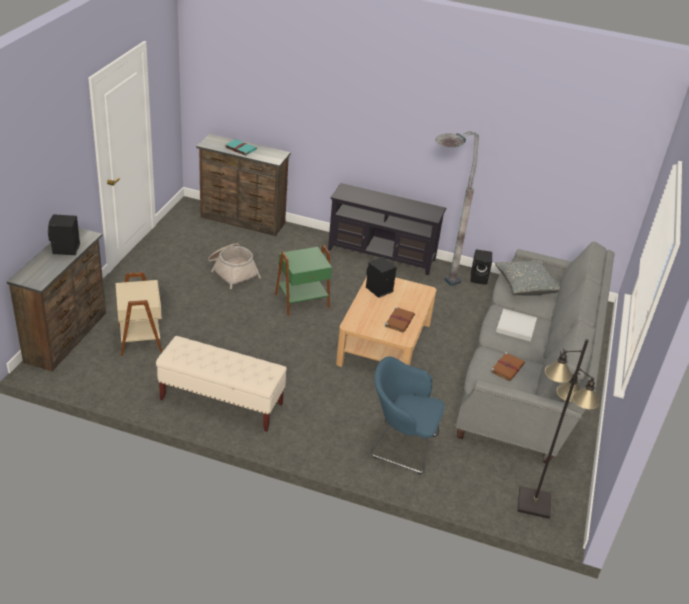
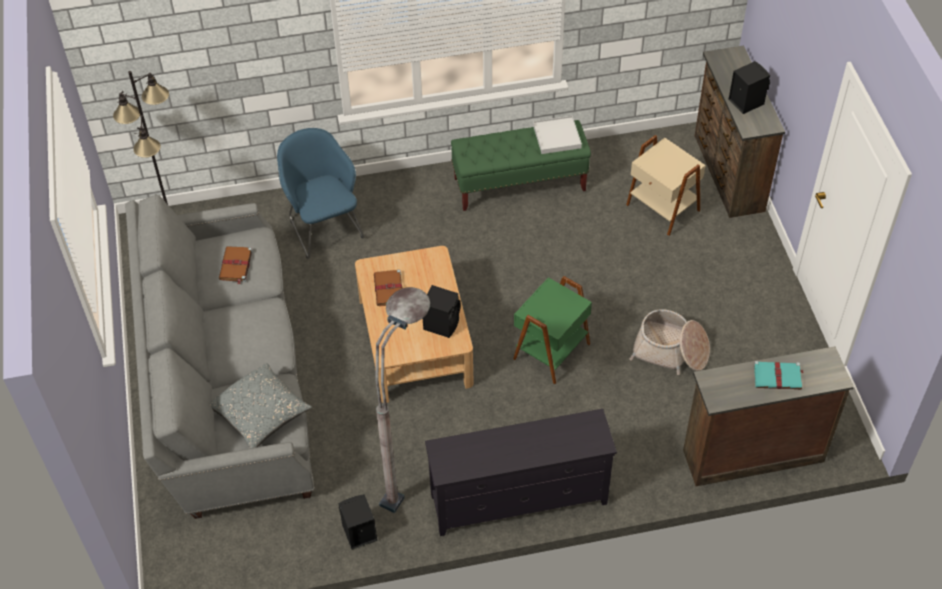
camera: 155 degrees right, 15 degrees up
beige bench [156,336,287,432] -> green bench [451,120,591,211]
blue armchair [370,357,445,475] -> blue armchair turned 105 degrees counterclockwise [277,128,365,259]
white tray [496,309,537,342] -> white tray moved to [533,116,582,154]

